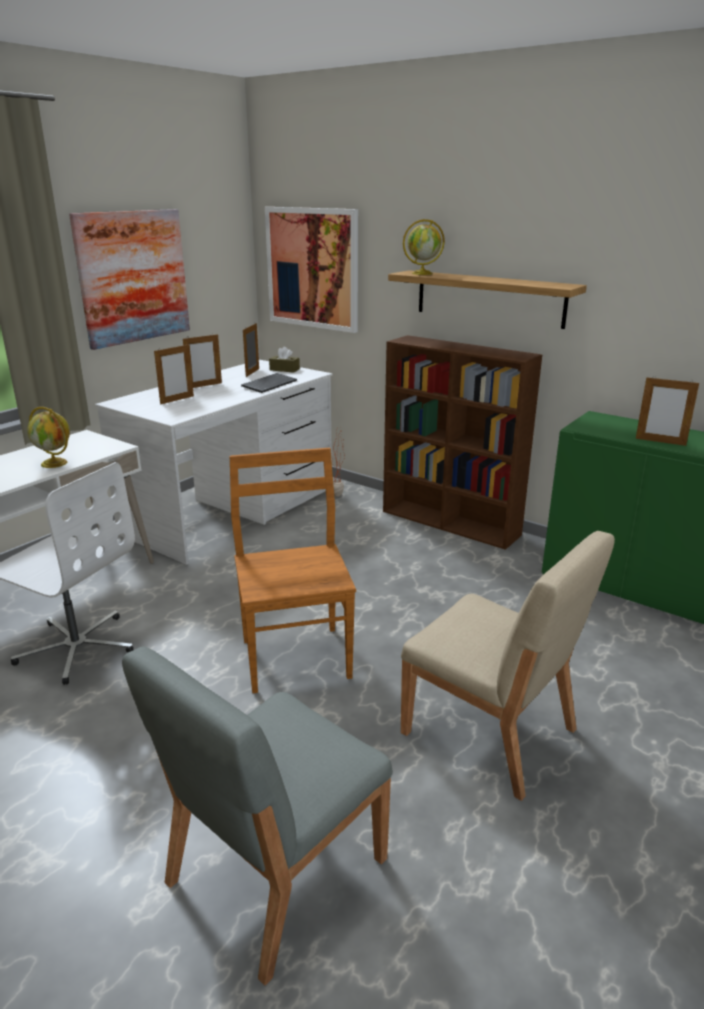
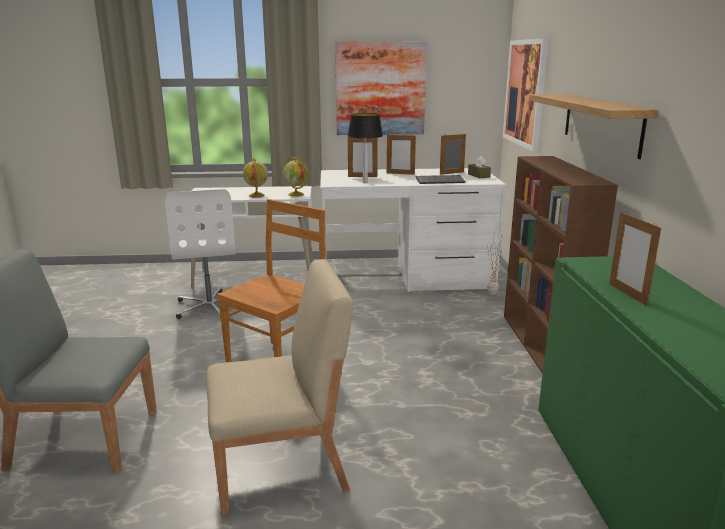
camera: 50 degrees right, 5 degrees down
beige chair [401,531,615,801] -> beige chair turned 105 degrees counterclockwise [206,259,353,516]
globe [403,219,445,275] -> globe moved to [283,157,308,197]
none -> table lamp [348,113,383,183]

